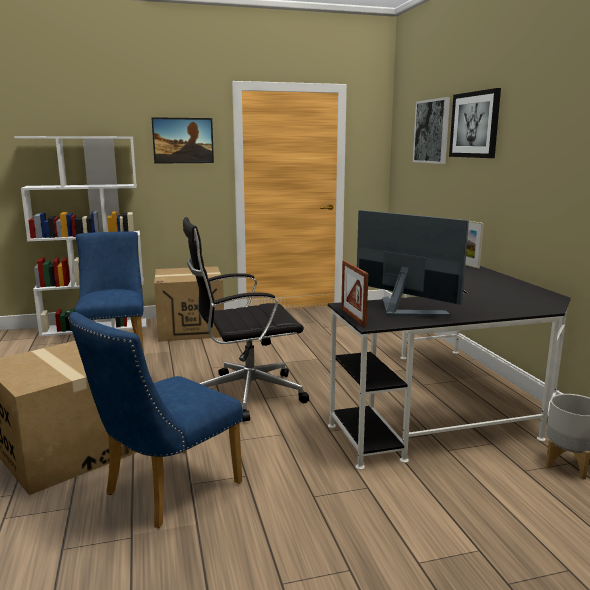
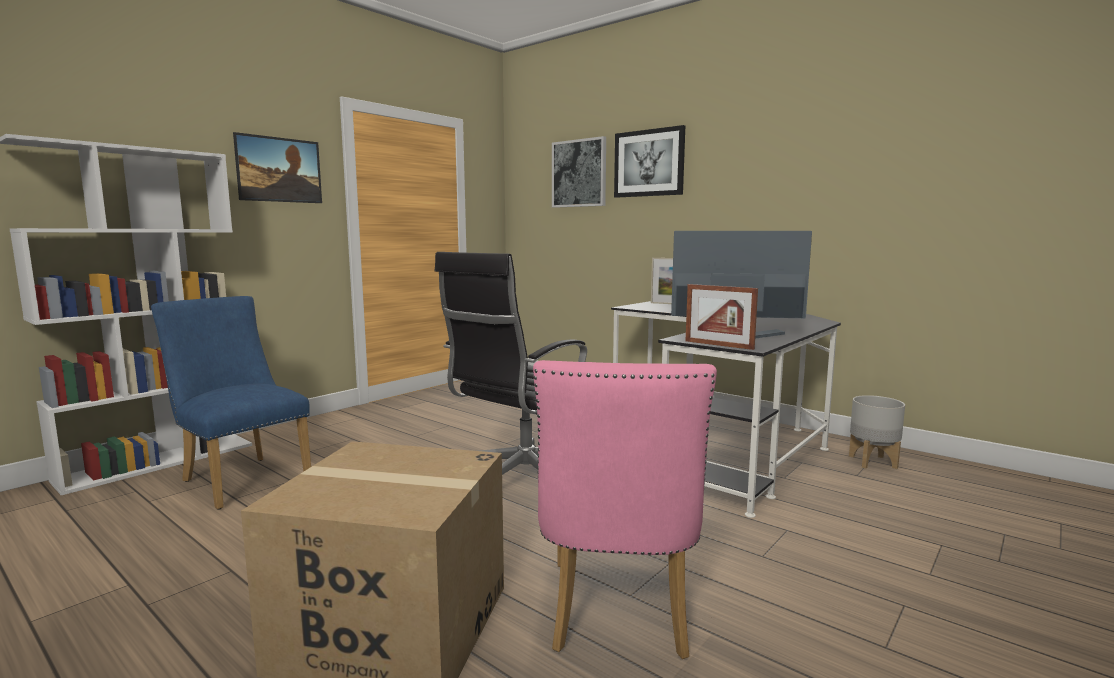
camera: 35 degrees left, 5 degrees down
blue chair [68,312,243,528] -> pink chair [533,360,717,659]
cardboard box [154,266,224,342] -> none

